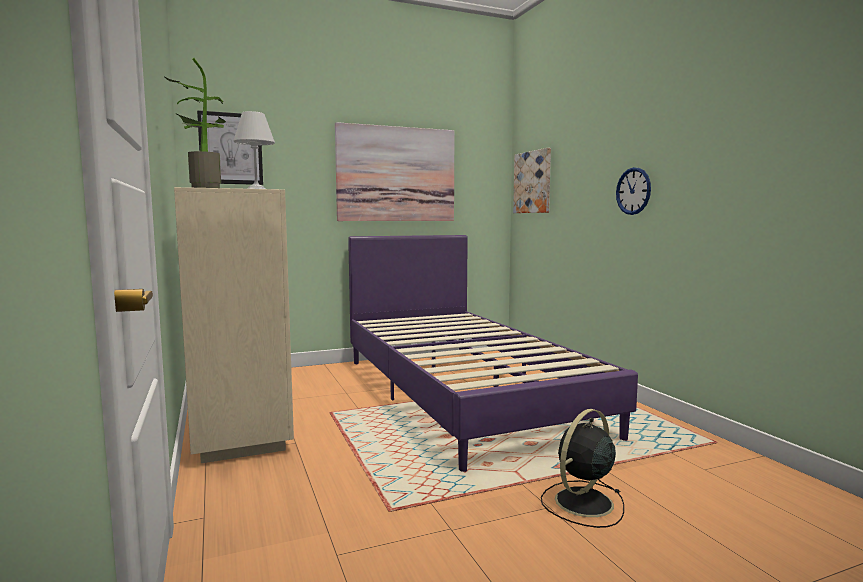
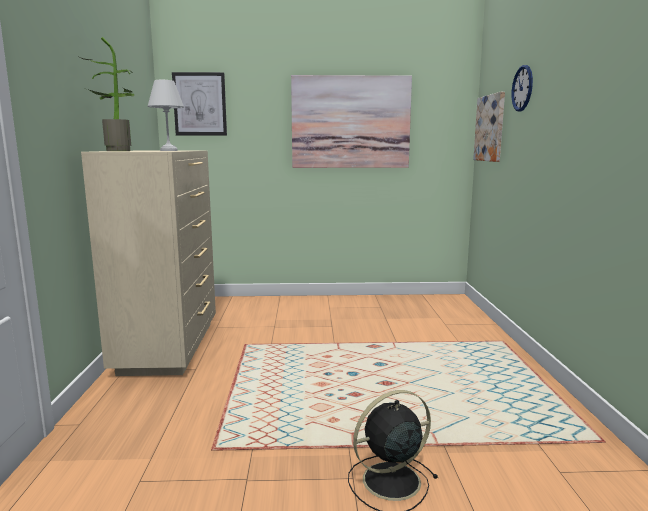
camera: 20 degrees right, 5 degrees up
purple bed [348,235,638,472] -> none
wall clock [616,167,651,215] -> wall clock moved to [511,65,533,112]

